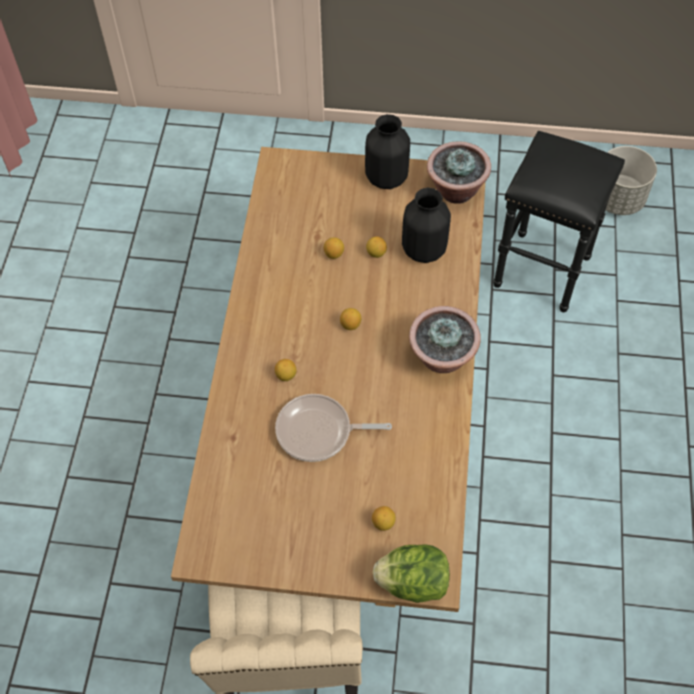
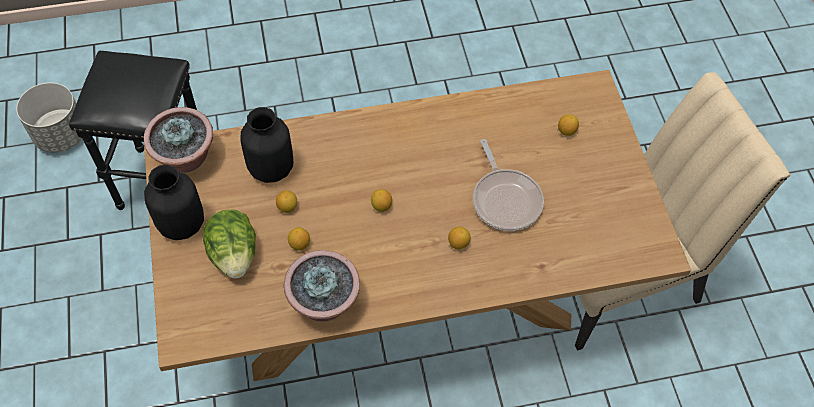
camera: 110 degrees left, 0 degrees up
lettuce [373,544,450,603] -> lettuce moved to [203,209,256,278]
potted plant [409,306,481,373] -> potted plant moved to [284,250,360,321]

